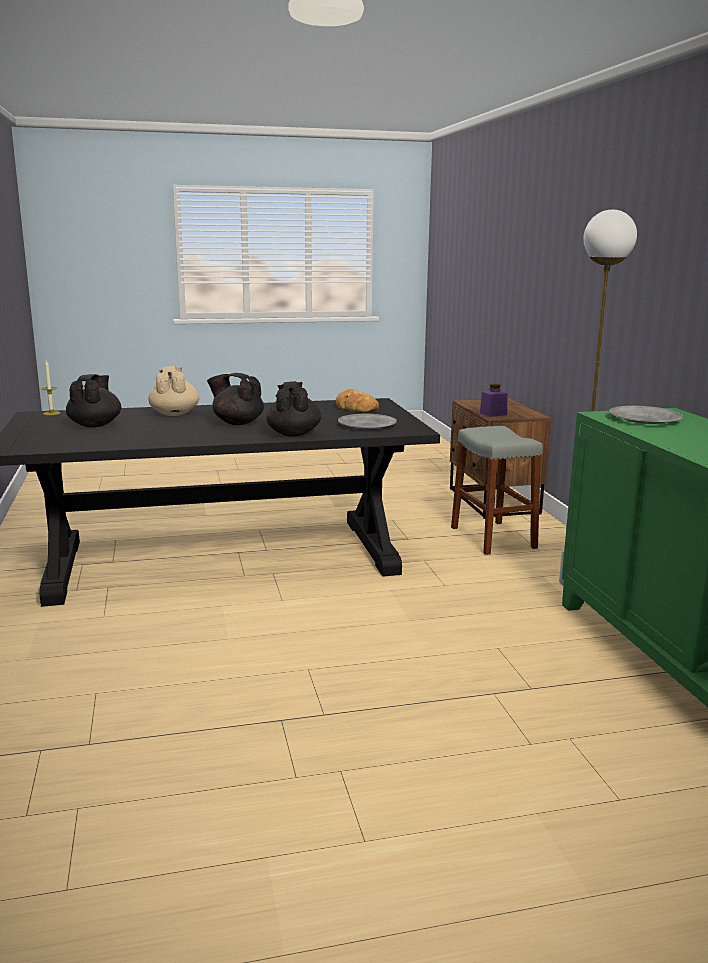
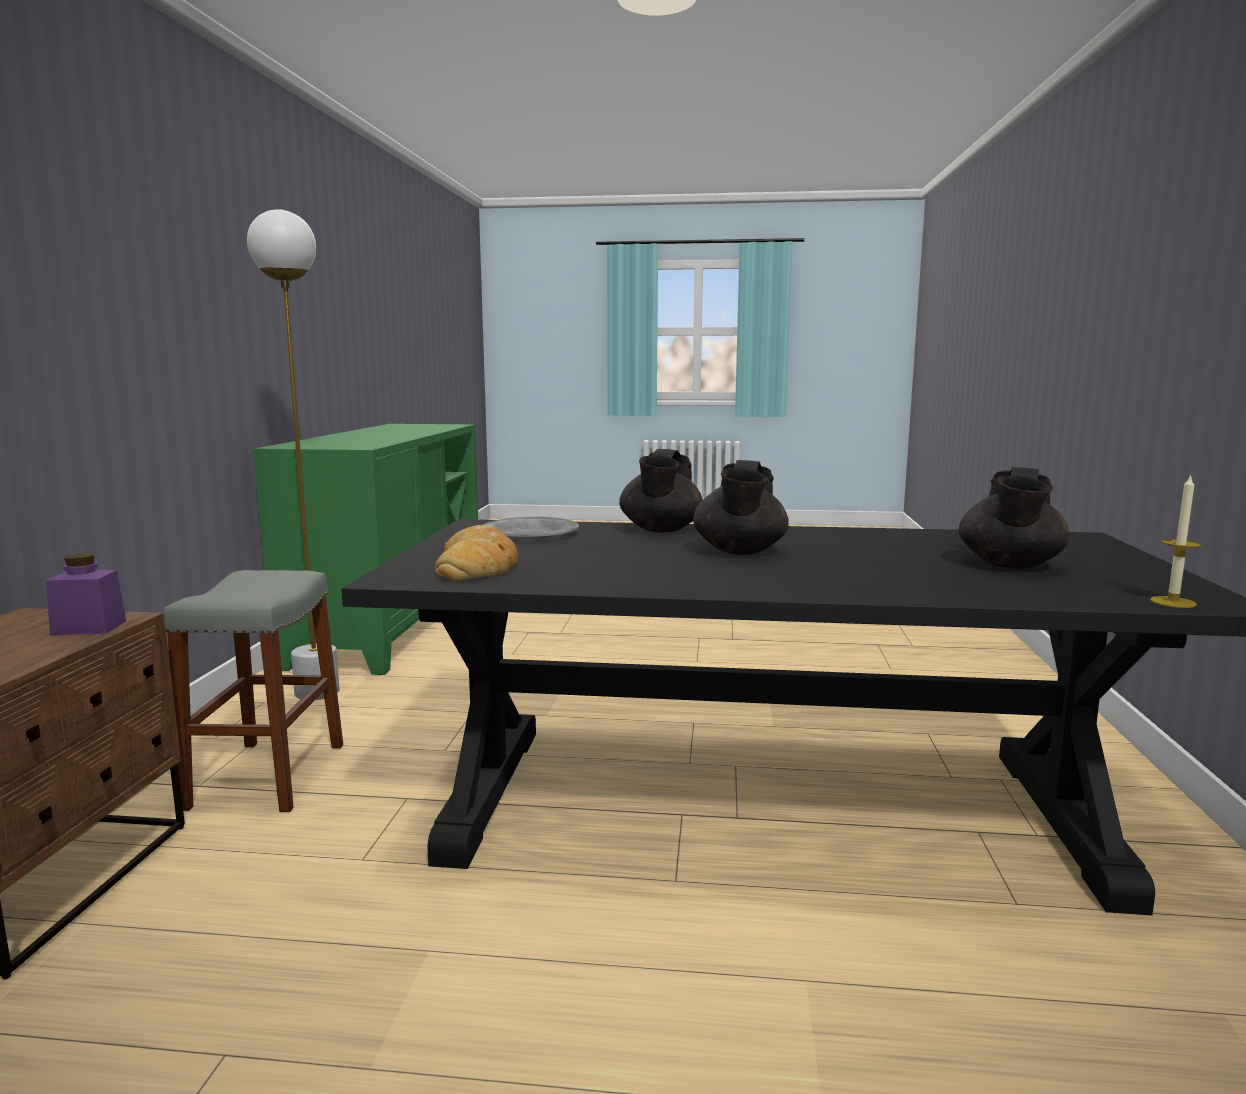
camera: 160 degrees left, 5 degrees down
beige teapot [148,366,199,416] -> none
black teapot [207,373,264,425] -> black teapot turned 60 degrees clockwise [693,460,789,555]
grey plate [609,406,683,424] -> none

